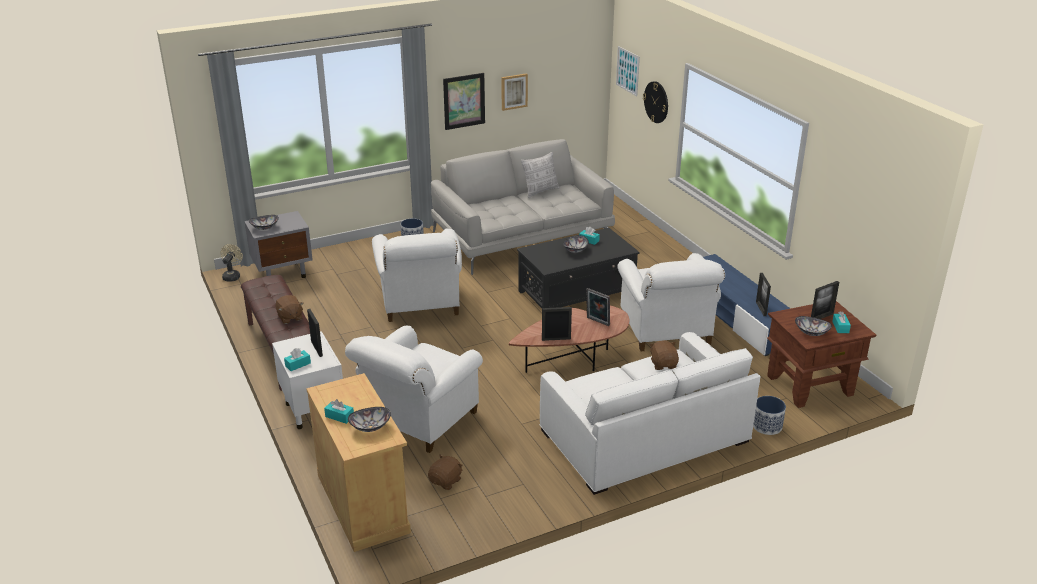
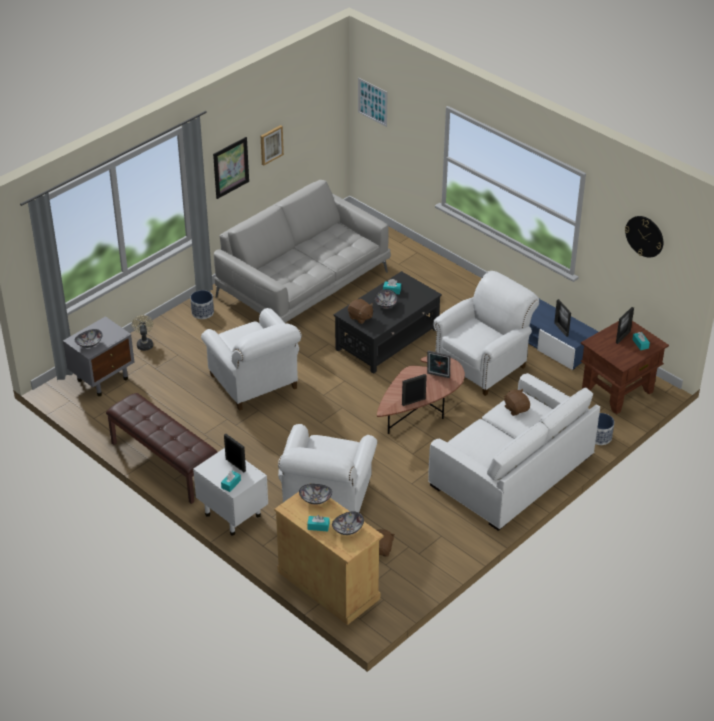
camera: 20 degrees left, 10 degrees up
beige fan [221,244,243,282] -> beige fan moved to [132,315,153,351]
brown plush toy [276,295,303,324] -> brown plush toy moved to [348,299,373,324]
pillow [521,152,560,198] -> none
white armchair [617,253,725,351] -> white armchair turned 105 degrees counterclockwise [433,271,539,396]
wall clock [643,81,668,123] -> wall clock moved to [625,216,663,258]
bowl [795,316,832,336] -> bowl moved to [299,484,332,505]

